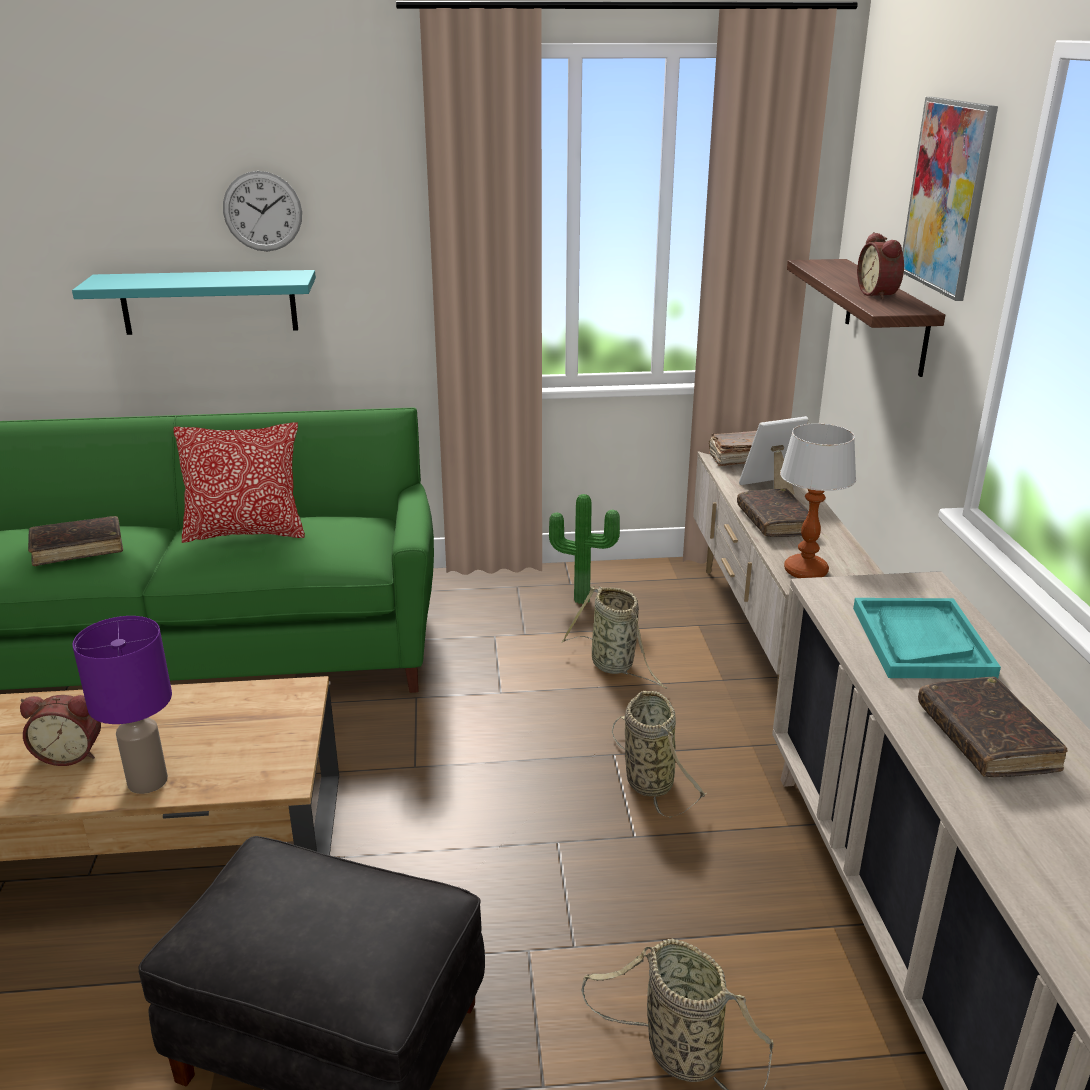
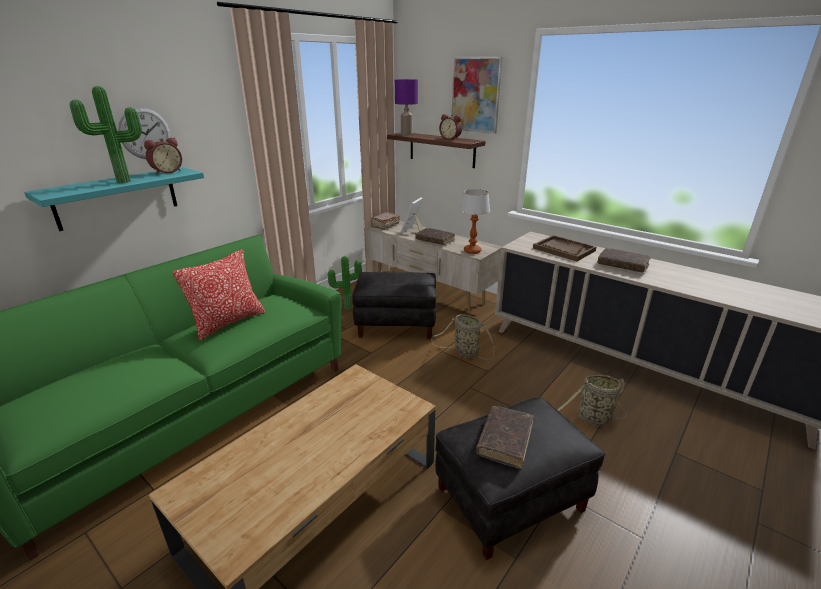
camera: 45 degrees left, 0 degrees up
alarm clock [20,695,101,766] -> alarm clock moved to [144,137,182,174]
brown book [28,516,123,566] -> brown book moved to [476,406,533,469]
purple table lamp [72,616,172,794] -> purple table lamp moved to [395,79,418,135]
basket [561,586,667,689] -> black ottoman [352,272,436,339]
turquoise tray [853,598,1001,679] -> brown tray [533,235,596,261]
none -> potted plant [70,86,142,183]

